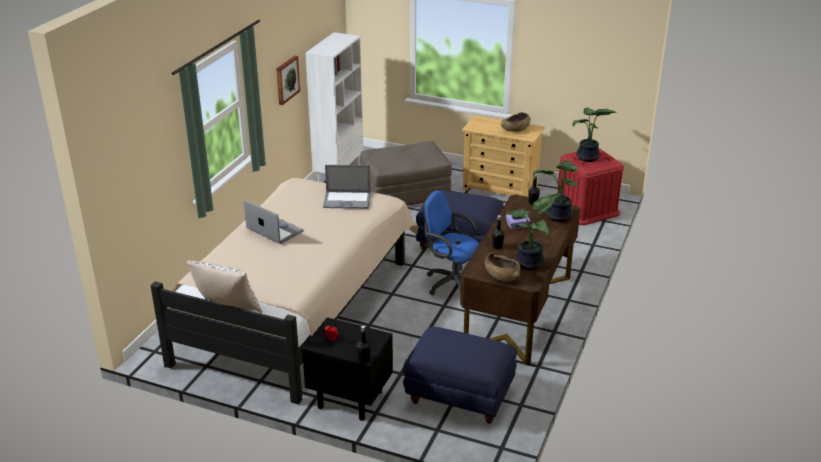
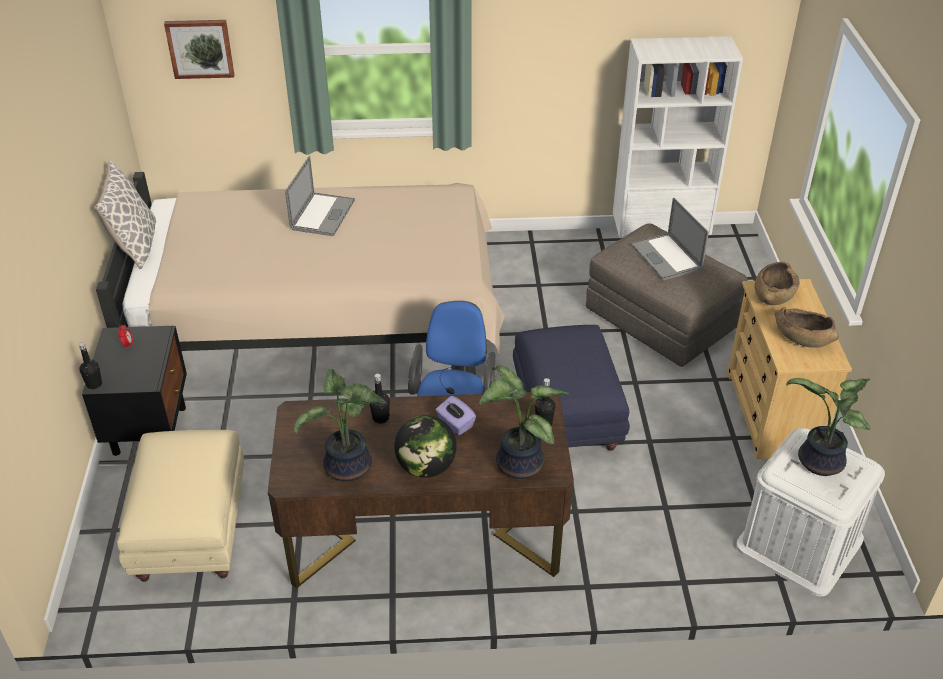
camera: 65 degrees right, 10 degrees up
picture [276,56,300,105] -> picture moved to [164,20,234,79]
laptop [323,165,371,209] -> laptop moved to [630,198,709,280]
blue ottoman [403,327,517,424] -> beige ottoman [117,430,244,582]
brown bowl [485,252,520,282] -> brown bowl moved to [754,262,799,305]
red storage box [557,148,624,225] -> white storage box [736,428,885,596]
none -> globe [394,415,457,478]

